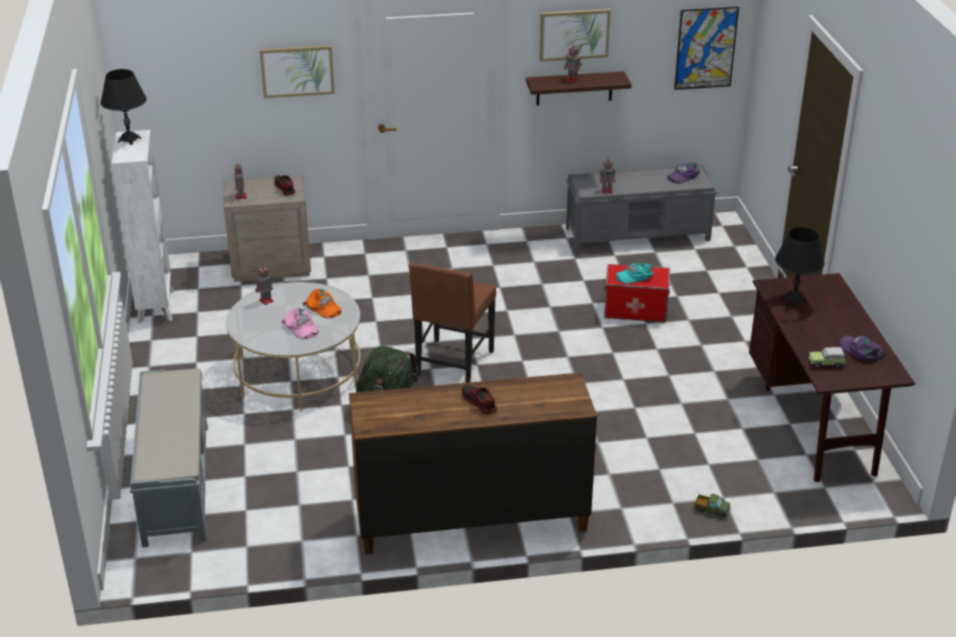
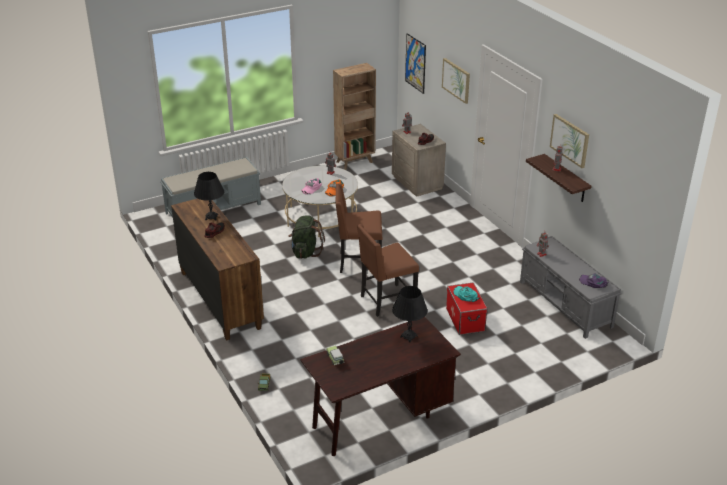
camera: 70 degrees right, 0 degrees up
black table lamp [101,69,147,145] -> black table lamp moved to [194,172,224,220]
white bookcase [112,130,174,324] -> brown bookcase [333,63,376,170]
picture [674,7,739,90] -> picture moved to [405,33,426,94]
purple cap [839,336,886,361] -> none
none -> brown chair [357,224,419,317]

